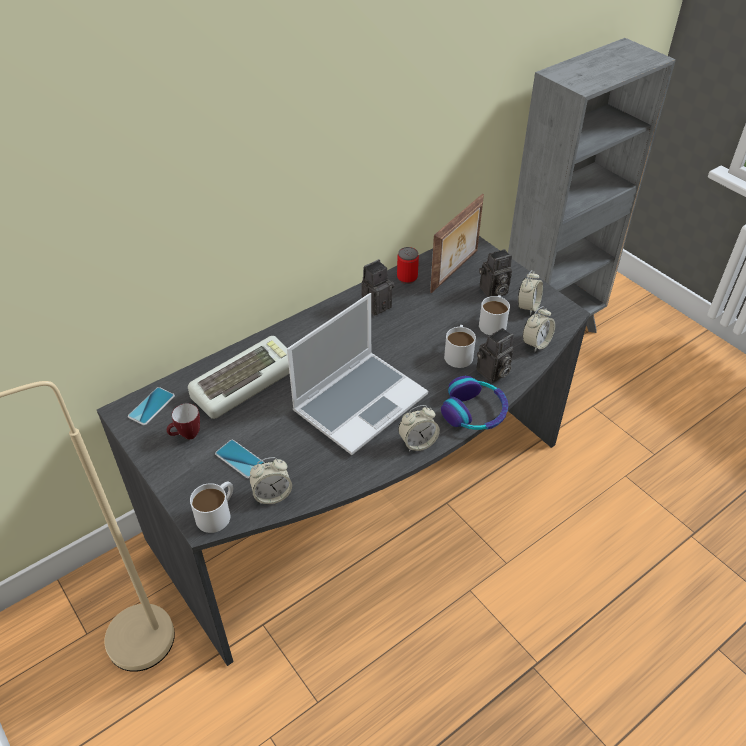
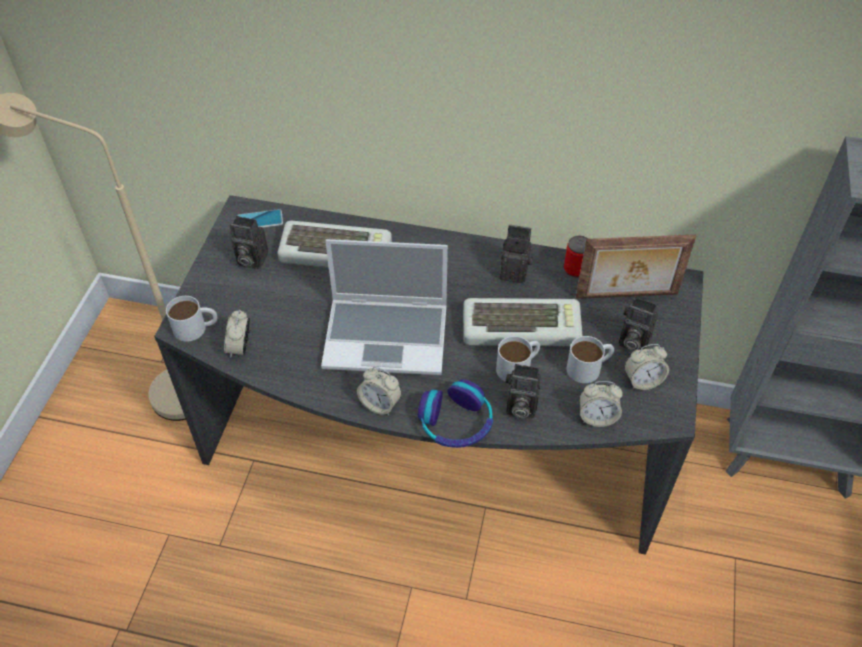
camera: 50 degrees right, 5 degrees up
mug [167,403,200,439] -> camera [230,216,269,269]
phone [215,440,265,479] -> none
alarm clock [249,457,292,504] -> alarm clock turned 60 degrees clockwise [224,310,250,358]
none -> keyboard [463,298,583,346]

